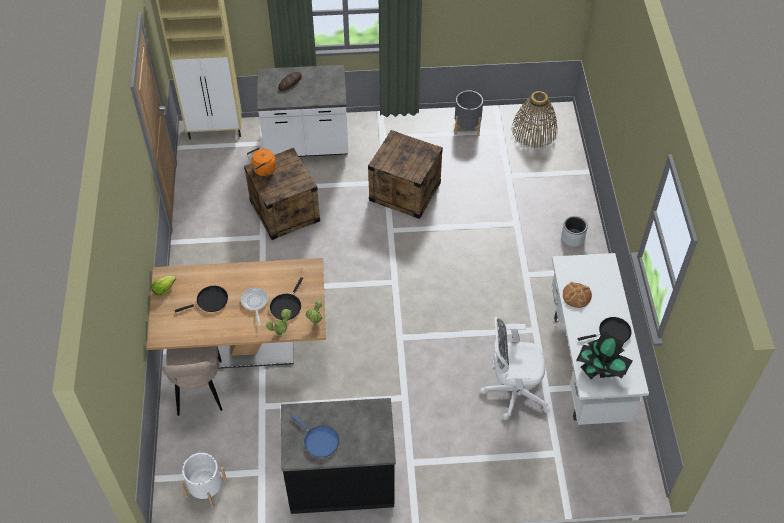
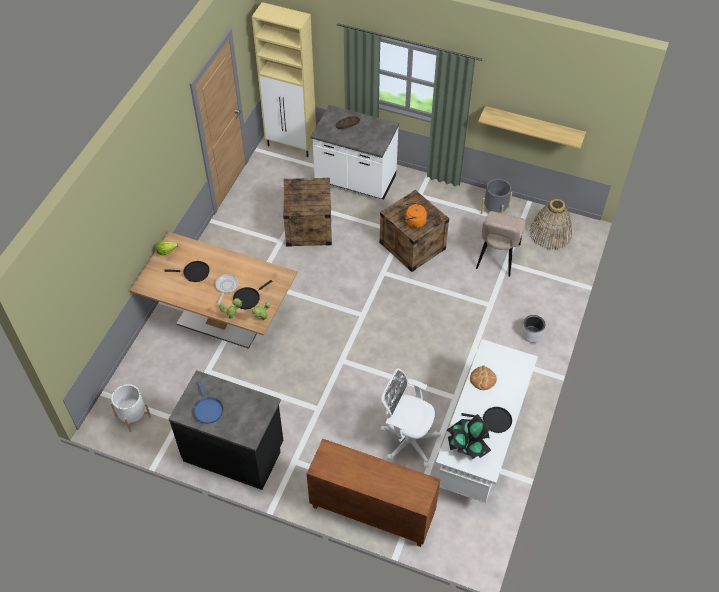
camera: 25 degrees right, 0 degrees up
beige chair [162,346,222,416] -> beige chair moved to [476,211,525,277]
orange kettle [247,148,276,176] -> orange kettle moved to [404,203,427,228]
none -> brown cabinet [307,439,440,547]
none -> shelf [478,106,586,149]

